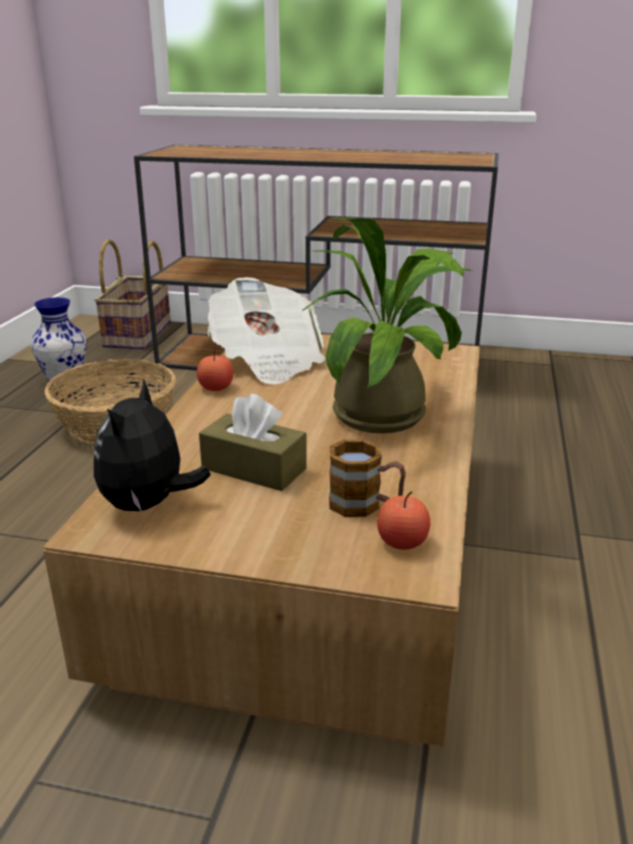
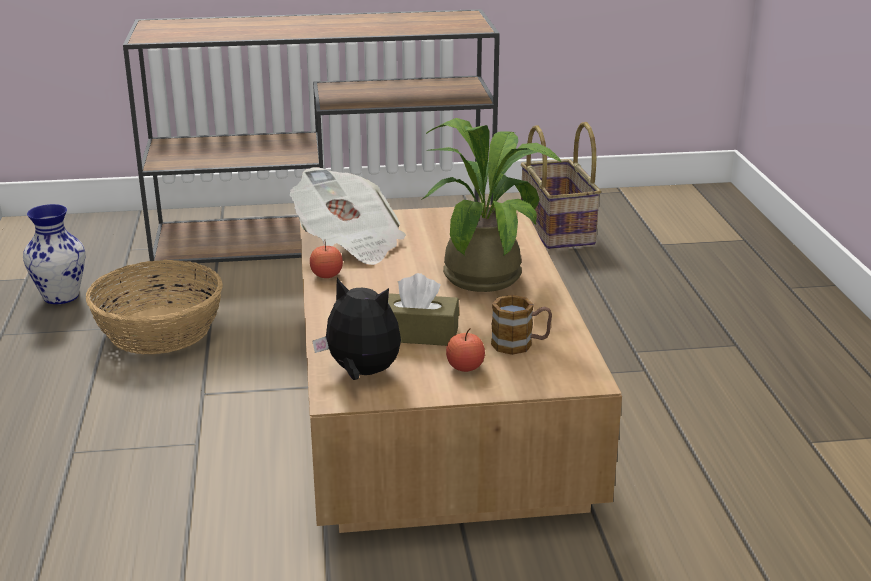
camera: 20 degrees left, 0 degrees up
basket [94,239,171,350] -> basket moved to [521,122,601,249]
plush toy [94,378,211,512] -> plush toy turned 120 degrees clockwise [312,278,401,380]
apple [377,491,430,550] -> apple moved to [446,328,485,372]

